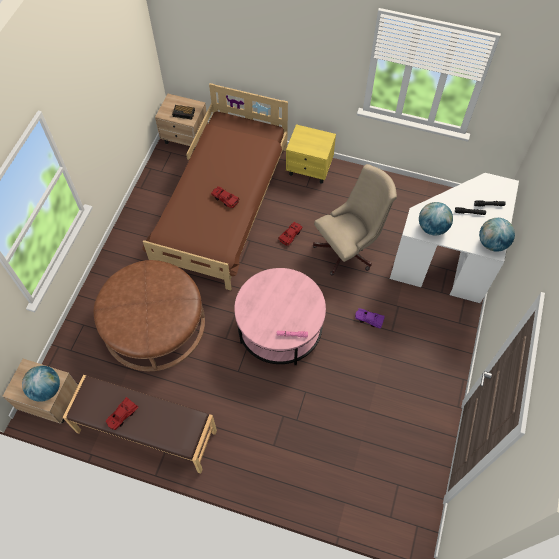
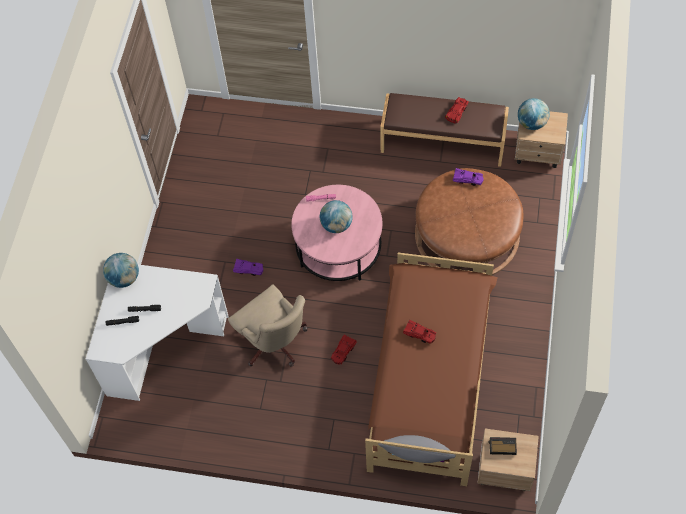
camera: 175 degrees right, 0 degrees up
yellow nightstand [286,124,336,184] -> none
beige office chair [313,164,397,275] -> beige office chair turned 90 degrees counterclockwise [228,284,308,367]
globe [419,202,453,235] -> globe moved to [320,200,353,233]
none -> grey pillow [378,435,456,463]
none -> purple toy car [453,168,484,186]

